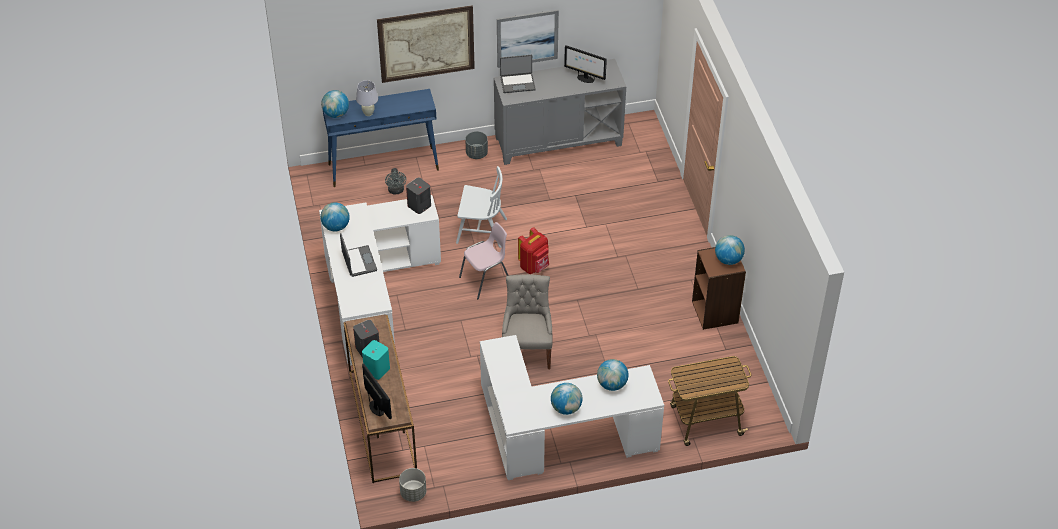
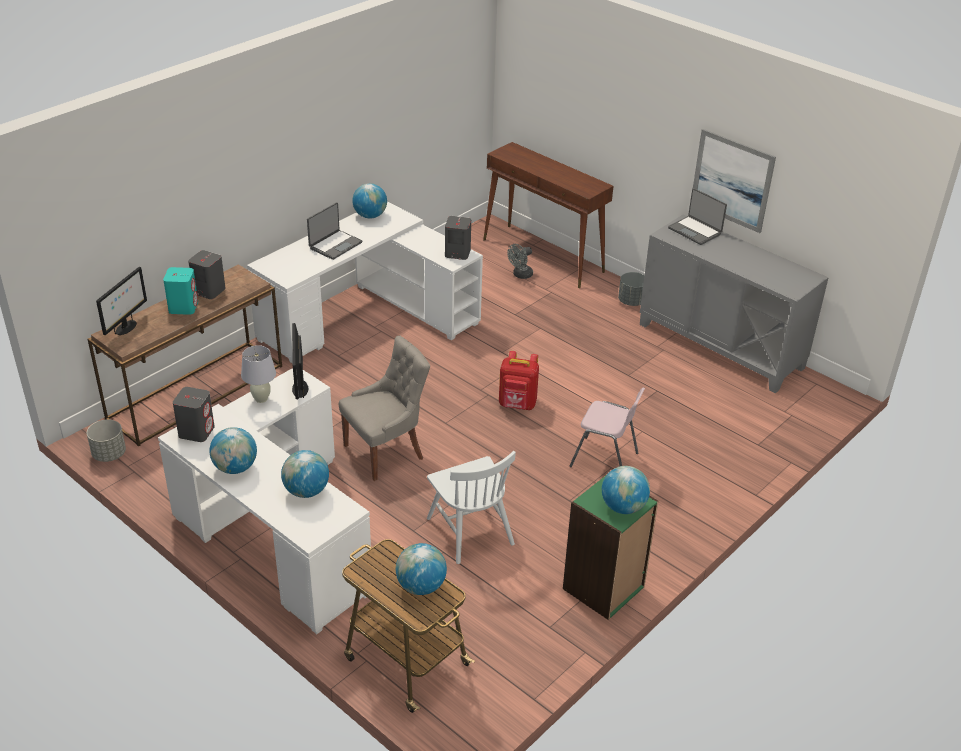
camera: 55 degrees right, 10 degrees down
globe [321,90,349,118] -> globe moved to [396,543,447,595]
blue console table [323,89,439,187] -> brown console table [483,142,613,288]
white table lamp [356,80,378,116] -> white table lamp moved to [241,345,276,403]
picture [377,5,475,83] -> none
white chair [456,166,507,248] -> white chair moved to [427,451,516,564]
pink chair [459,222,509,299] -> pink chair moved to [569,388,645,467]
monitor [564,45,607,83] -> monitor moved to [292,323,308,399]
brown bookcase [692,247,746,330] -> green bookcase [563,476,658,620]
none -> grey speaker [173,387,215,442]

